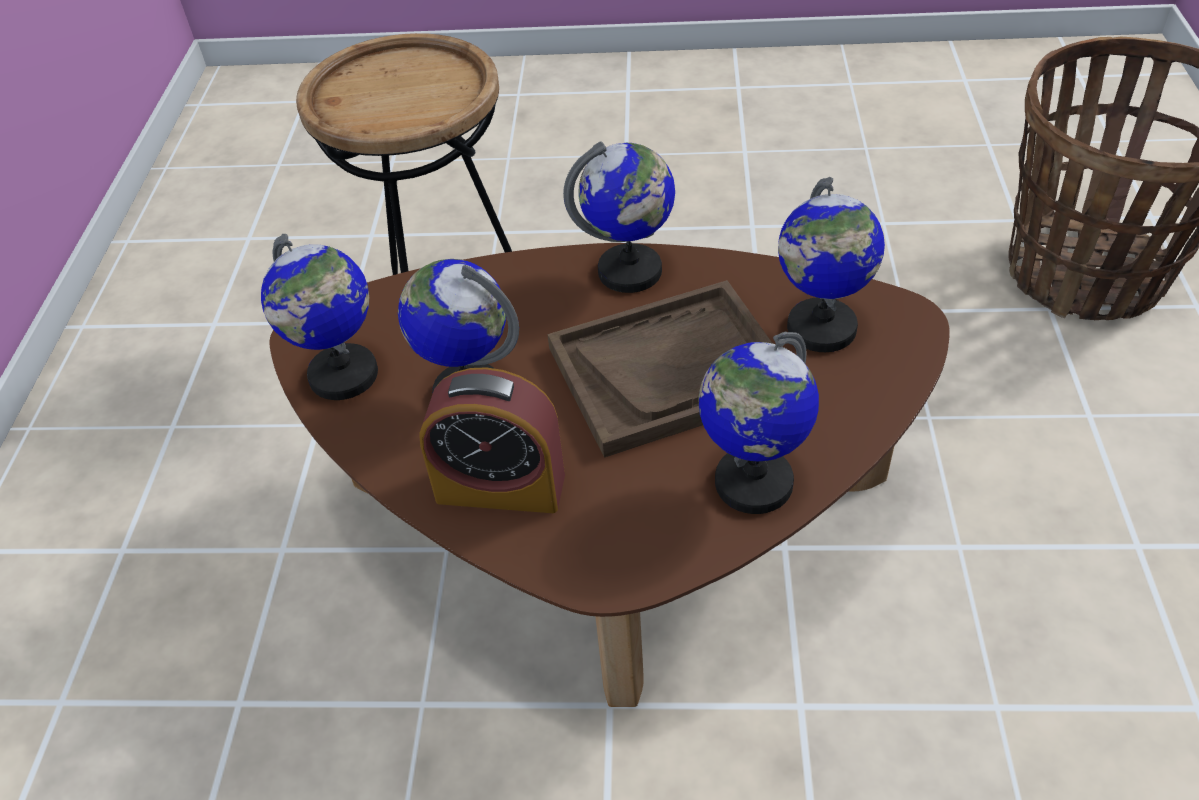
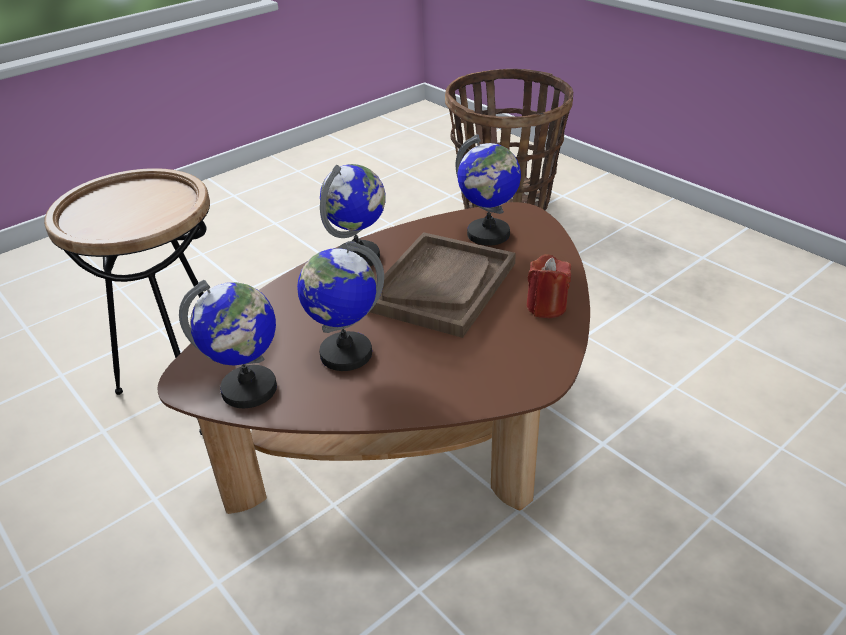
camera: 45 degrees left, 10 degrees down
alarm clock [419,367,565,513] -> none
globe [698,332,819,514] -> red candle [526,254,571,318]

